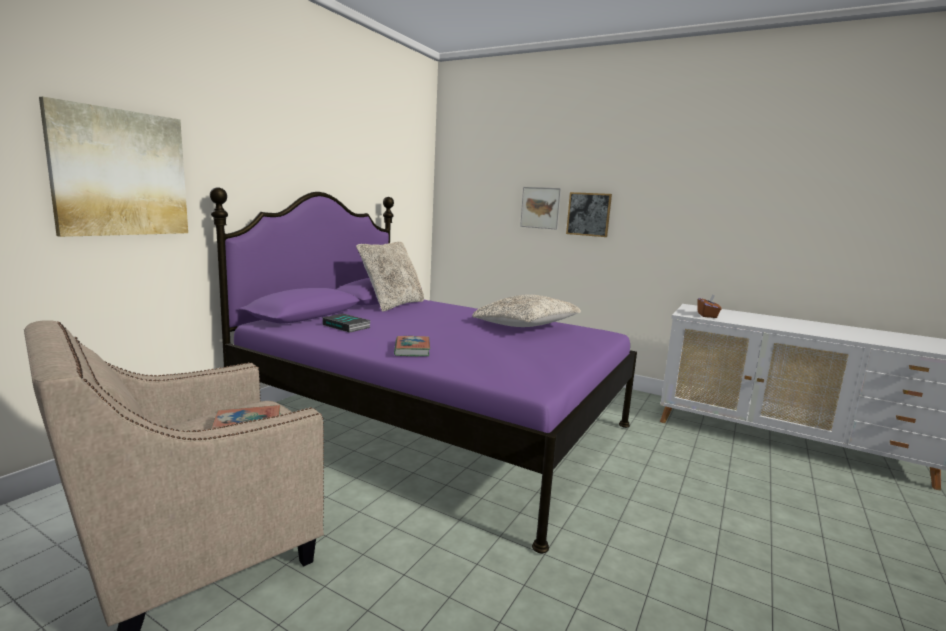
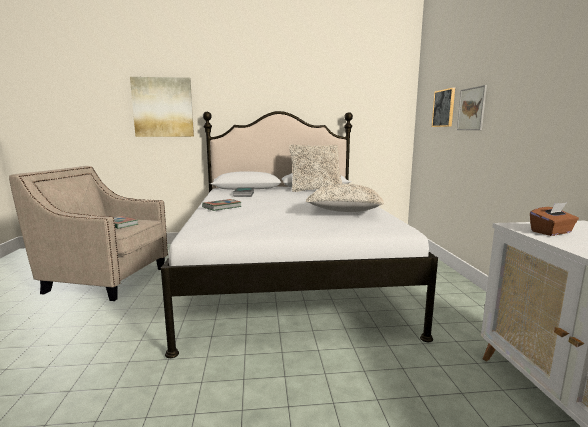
camera: 55 degrees right, 0 degrees up
purple bed [210,188,637,553] -> white bed [161,111,438,358]
picture [566,192,612,237] -> picture moved to [432,88,455,127]

